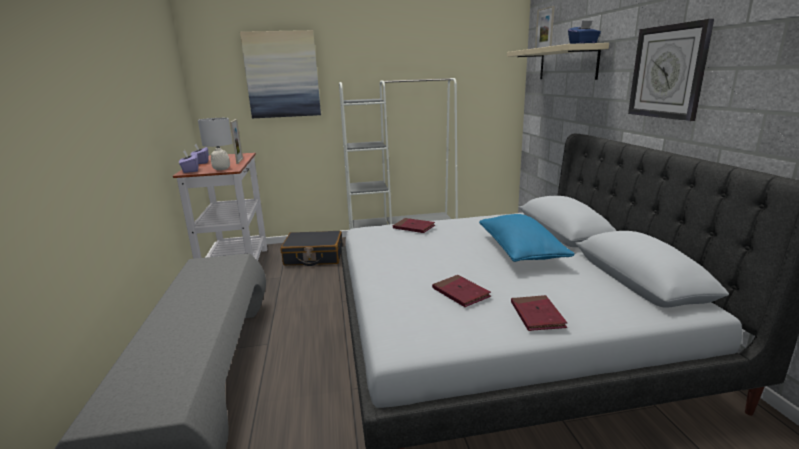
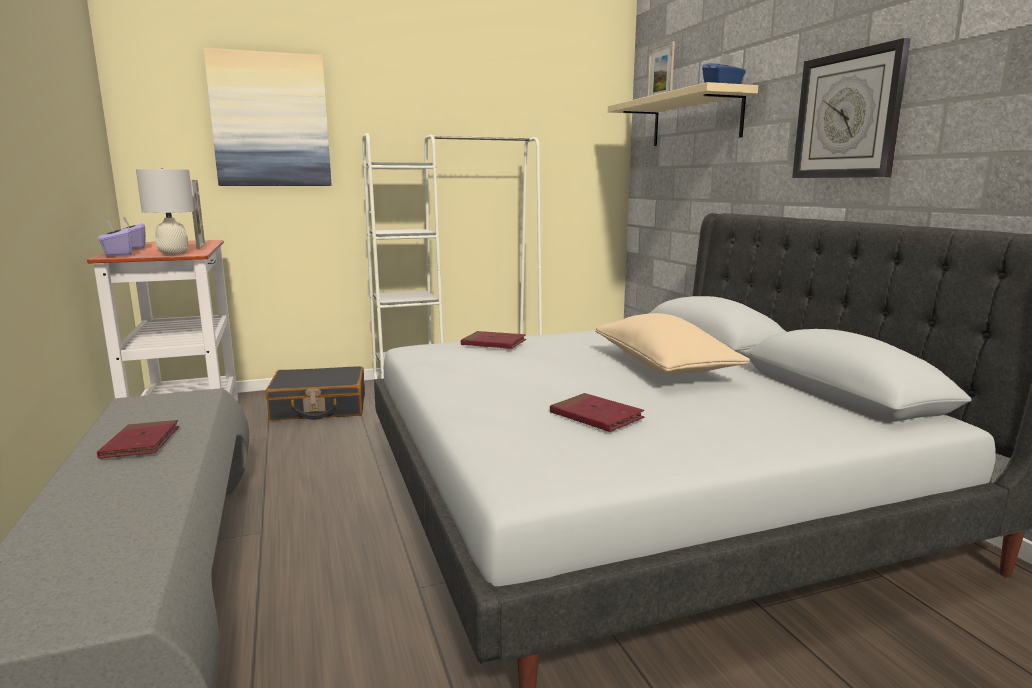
camera: 10 degrees left, 5 degrees down
blue pillow [479,214,575,262] -> beige pillow [595,313,750,374]
red book [511,295,567,331] -> red book moved to [97,420,180,459]

